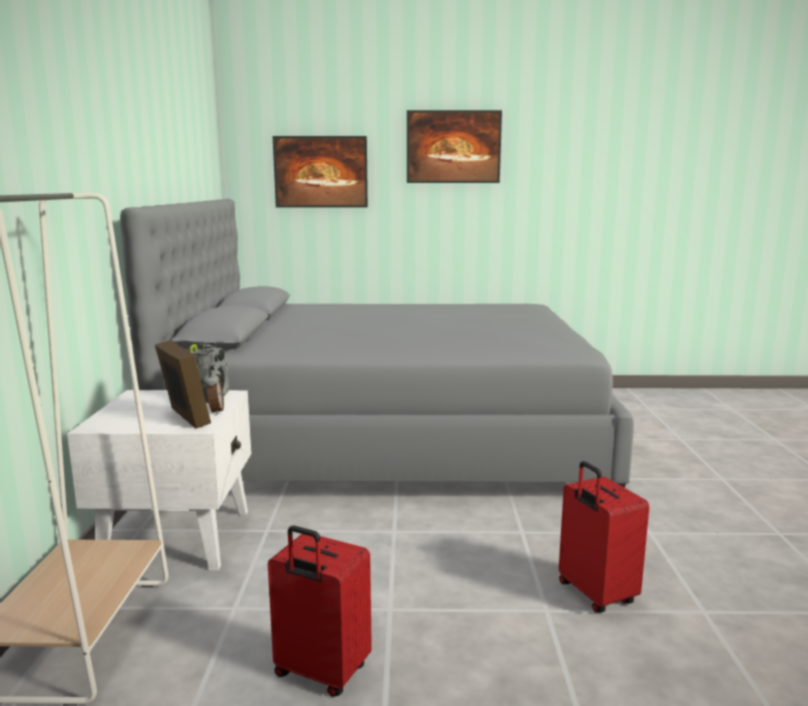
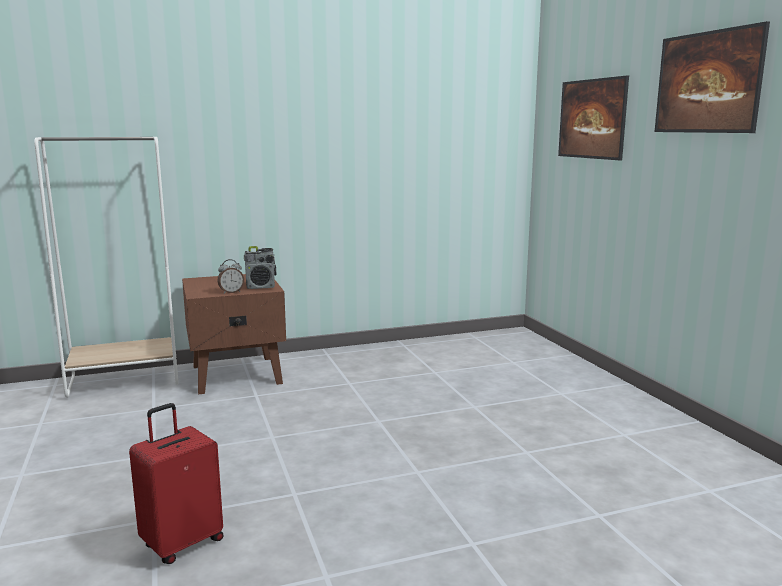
camera: 70 degrees right, 0 degrees up
white nightstand [67,390,251,570] -> brown nightstand [182,274,286,395]
grey bed [120,199,634,488] -> none
picture frame [155,340,211,428] -> none
red suitcase [268,526,372,697] -> none

